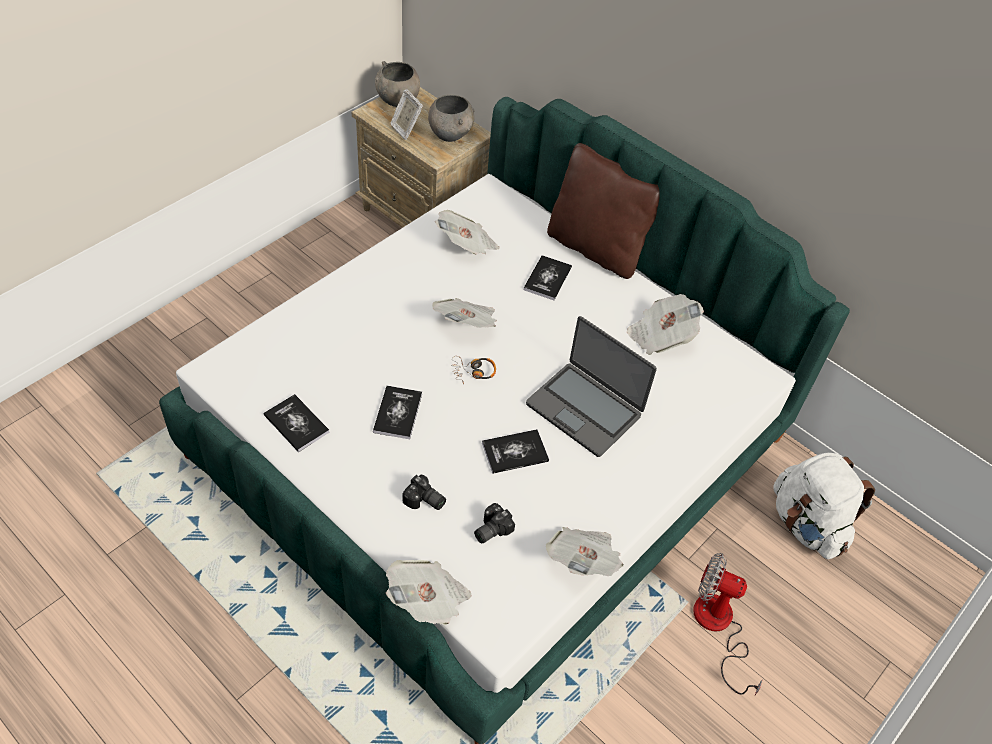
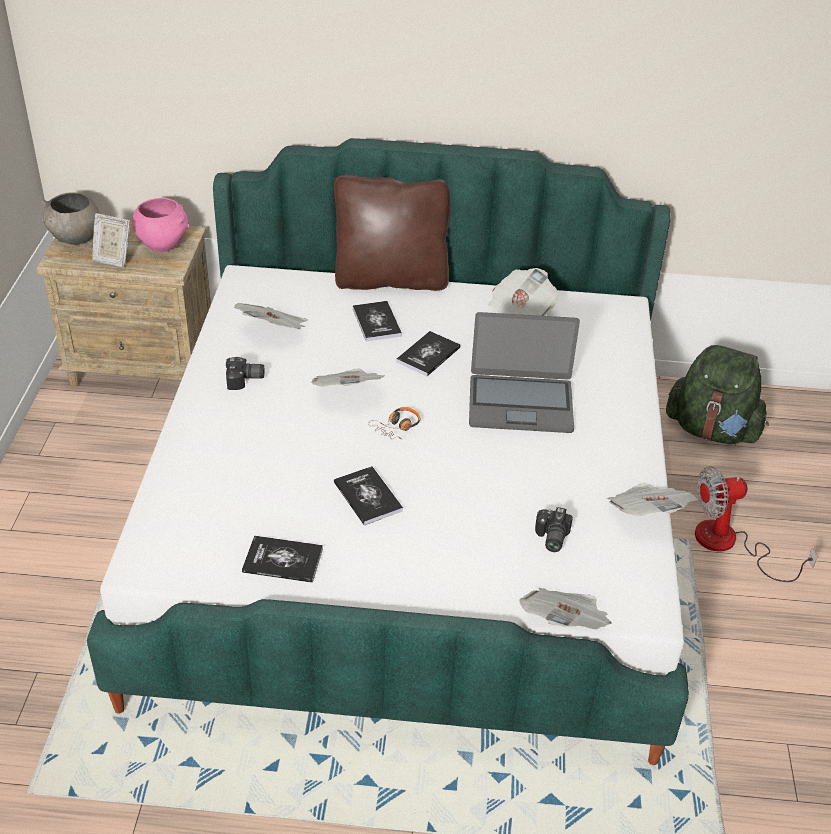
camera: 35 degrees left, 10 degrees down
camera [402,474,446,510] -> camera moved to [226,357,264,390]
grey bowl [428,95,475,142] -> pink bowl [132,198,190,252]
book [482,429,549,474] -> book moved to [397,331,460,376]
white backpack [773,453,875,559] -> green backpack [666,345,769,444]

